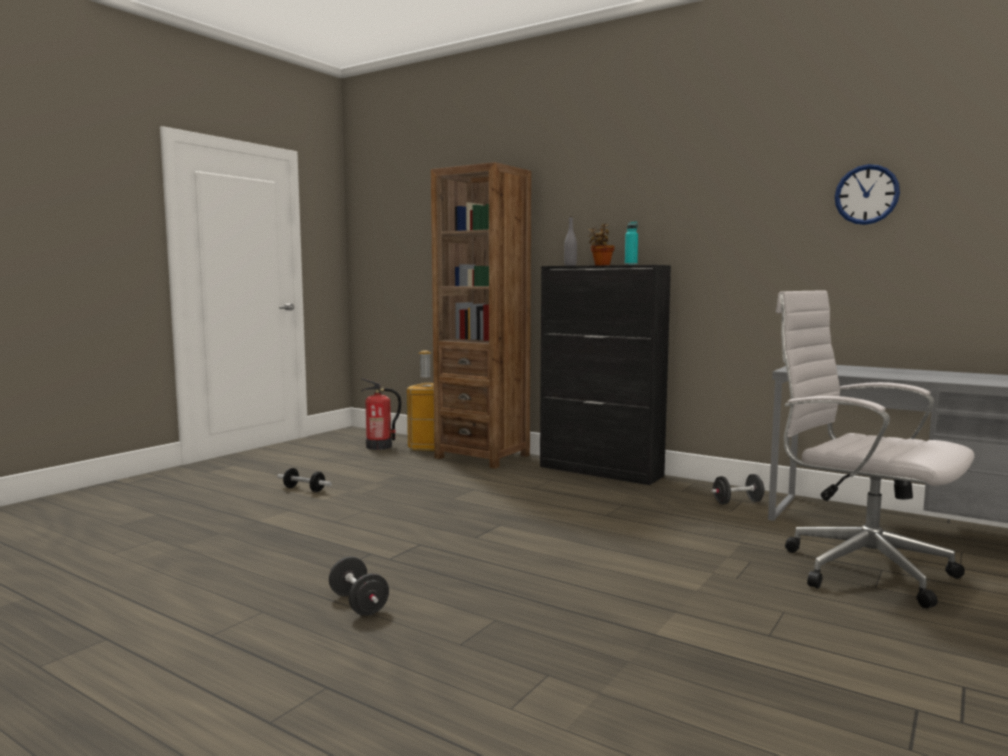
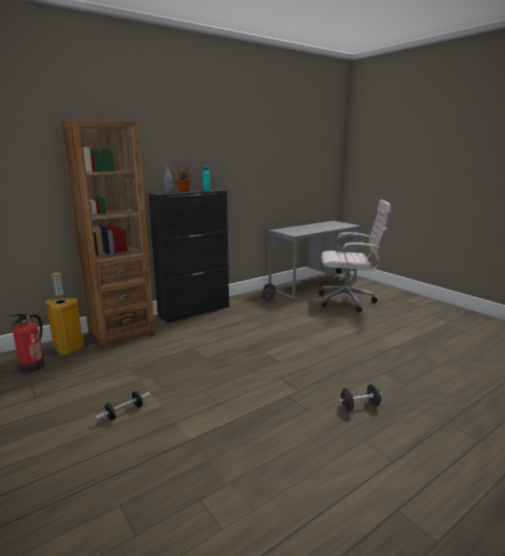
camera: 70 degrees left, 10 degrees up
white office chair [776,290,975,608] -> white office chair turned 150 degrees counterclockwise [319,199,391,312]
wall clock [835,164,900,225] -> none

